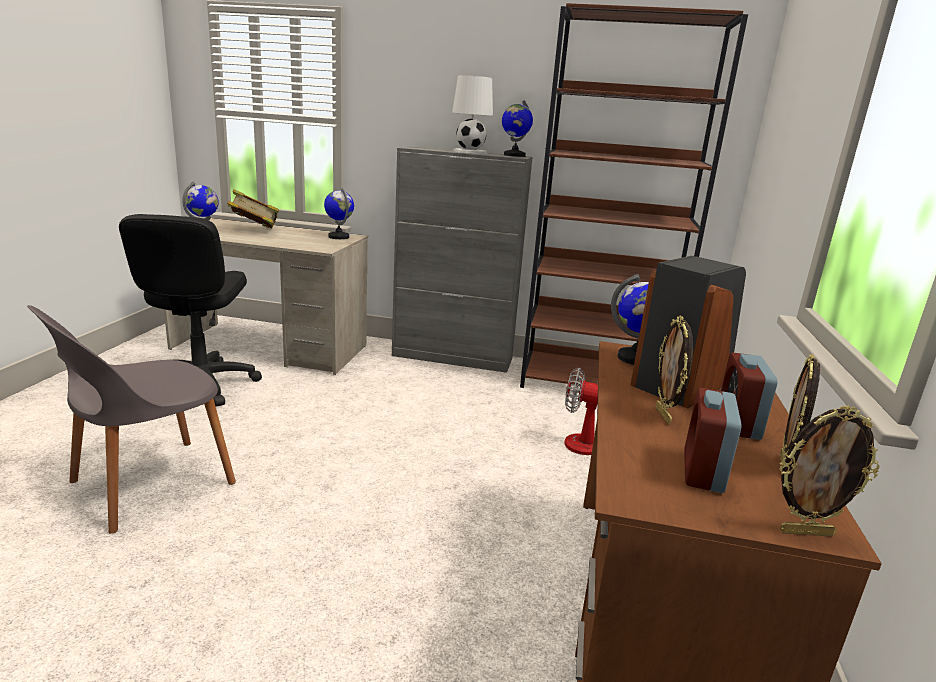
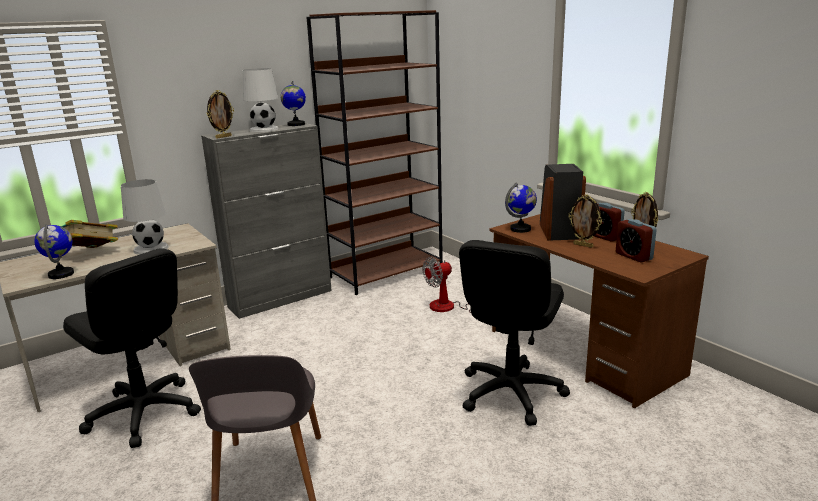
camera: 45 degrees left, 0 degrees up
globe [324,188,354,239] -> none
picture frame [780,406,880,537] -> picture frame moved to [207,90,234,138]
none -> white table lamp [121,179,169,255]
none -> black office chair [459,240,570,426]

